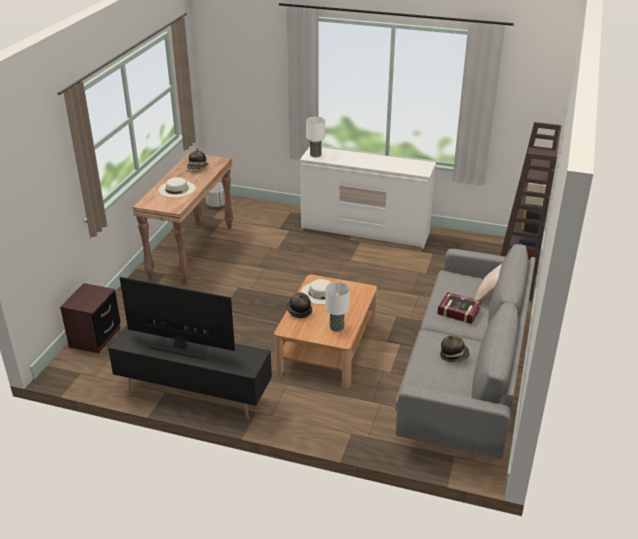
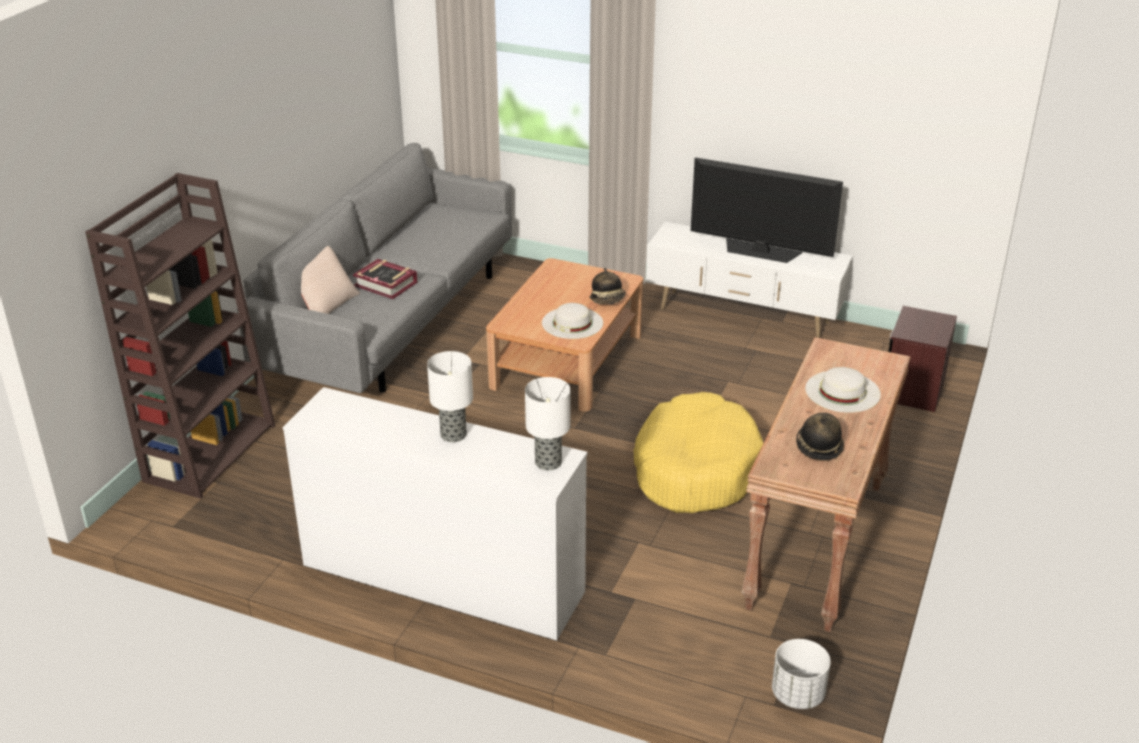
camera: 175 degrees left, 0 degrees up
black tv stand [108,326,272,419] -> white tv stand [646,222,853,338]
table lamp [325,282,350,332] -> table lamp moved to [427,351,473,442]
hat [440,336,470,362] -> none
none -> yellow dog bed [633,392,763,513]

